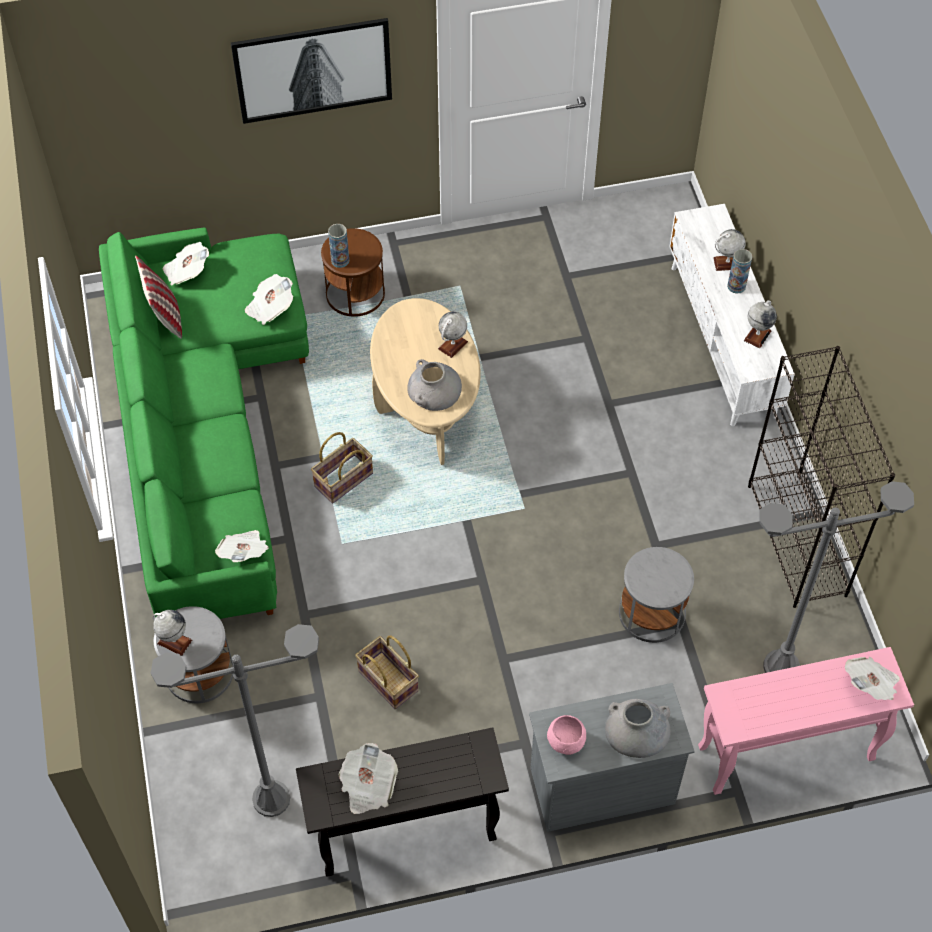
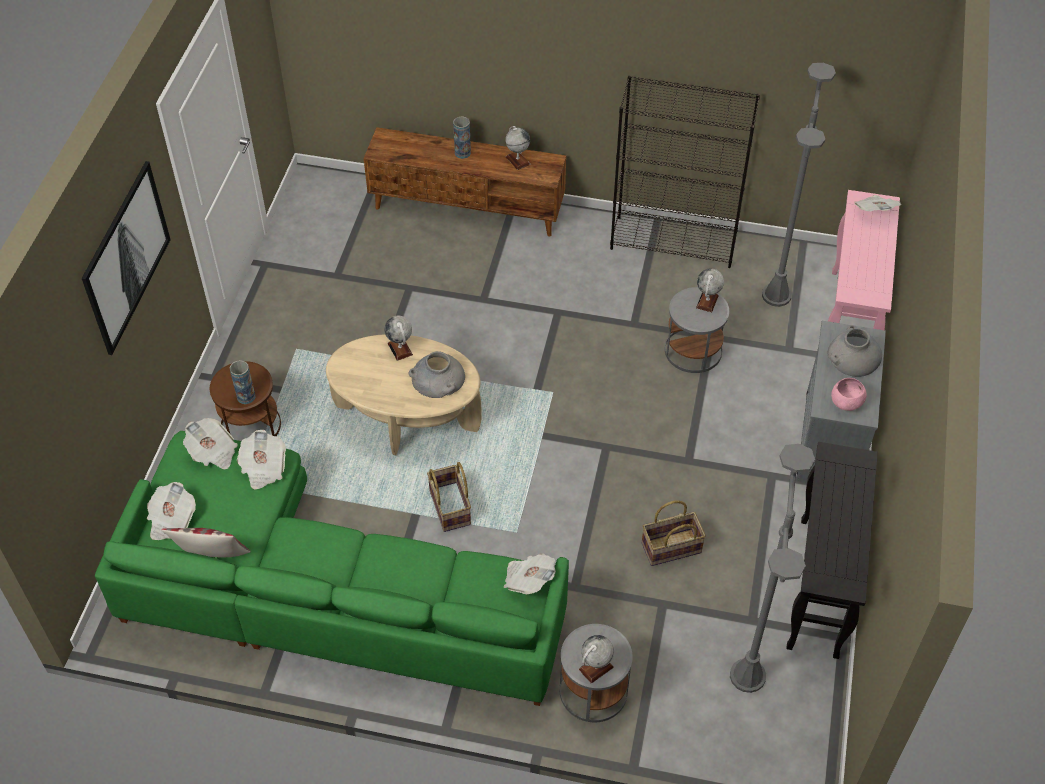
camera: 65 degrees left, 5 degrees down
newspaper [339,743,398,814] -> newspaper moved to [183,418,238,469]
white tv stand [669,204,795,426] -> brown tv stand [364,127,566,236]
globe [713,229,746,271] -> globe moved to [696,268,724,312]

